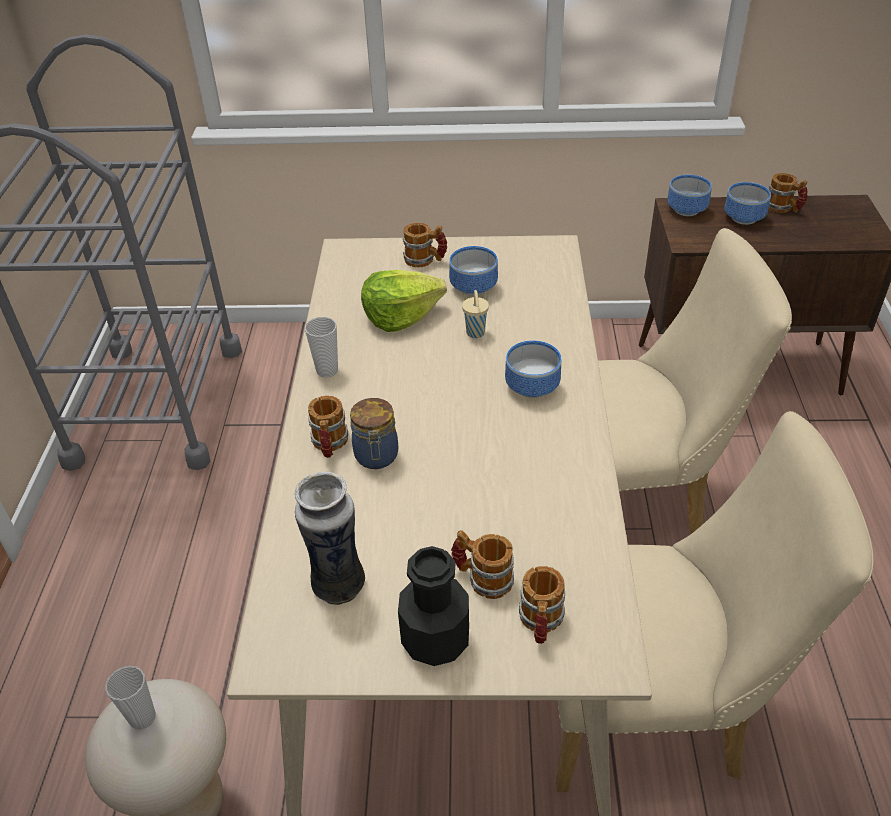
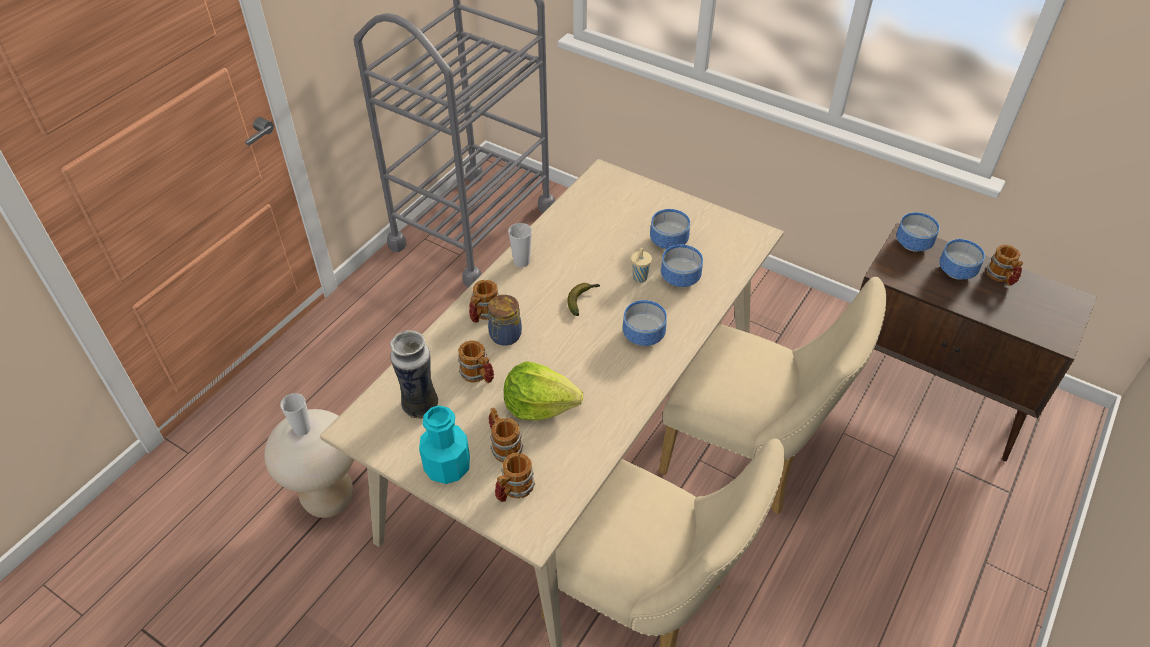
camera: 30 degrees right, 5 degrees up
lettuce [361,270,447,332] -> lettuce moved to [504,361,583,421]
black bottle [398,546,469,666] -> turquoise bottle [419,405,470,484]
mug [403,223,447,267] -> mug moved to [458,340,494,383]
none -> banana [567,283,600,316]
none -> bowl [661,245,703,287]

